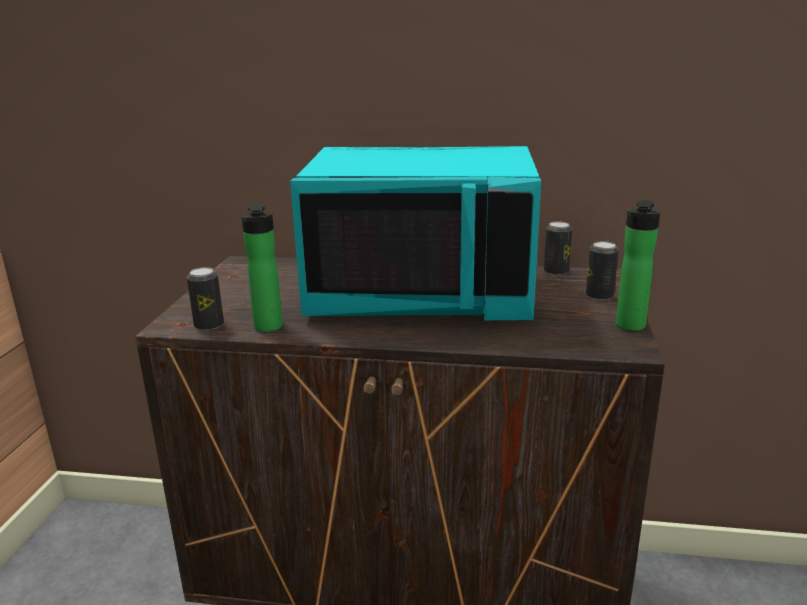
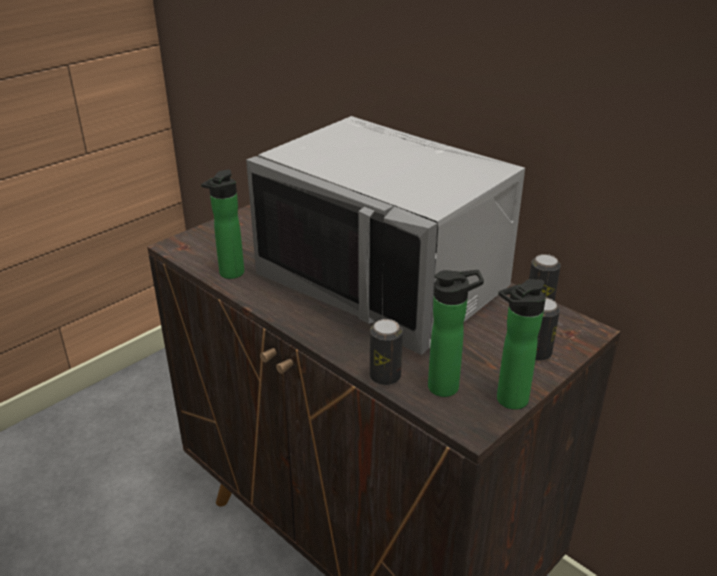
camera: 35 degrees right, 10 degrees up
can [187,267,224,331] -> can moved to [370,319,403,385]
turquoise microwave [290,146,541,320] -> grey microwave [246,116,525,355]
none -> bottle [428,270,484,397]

